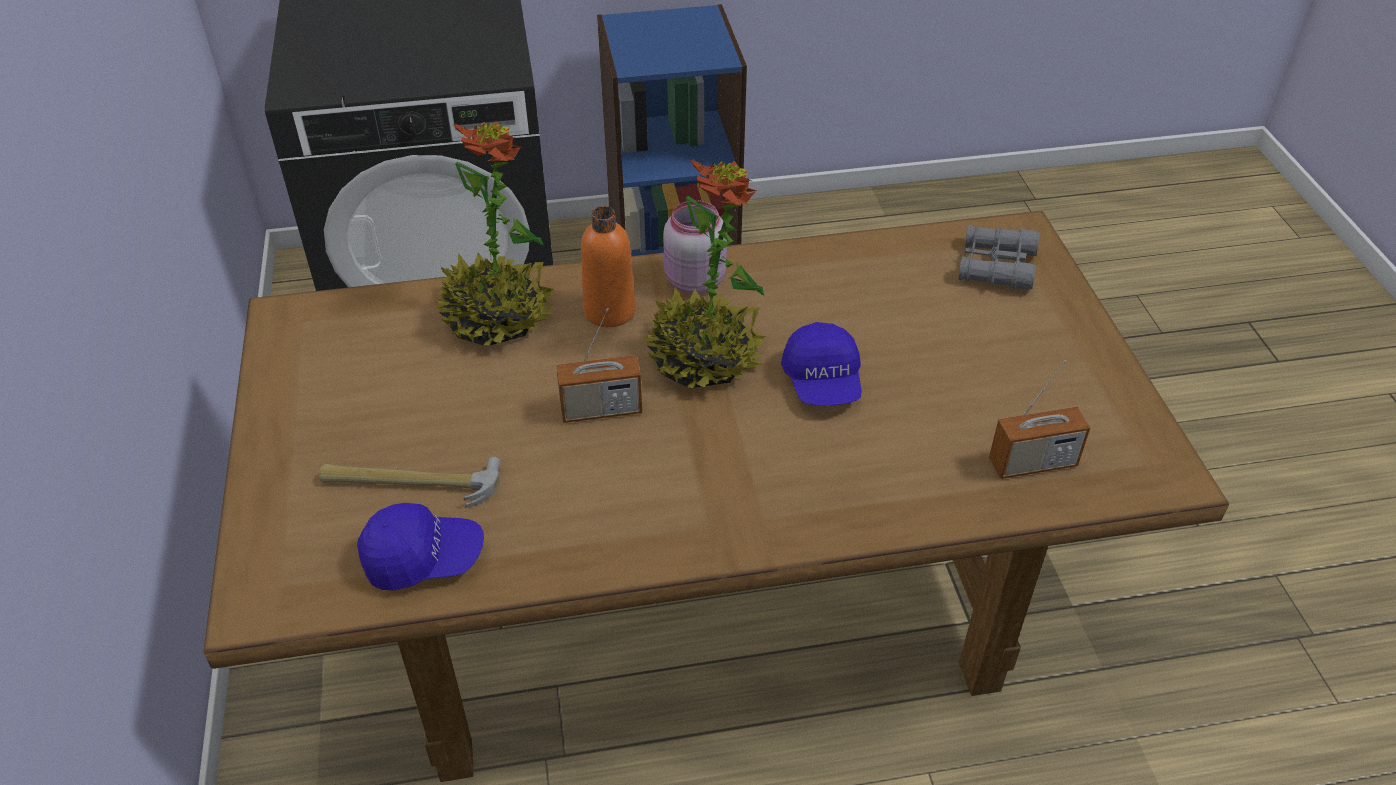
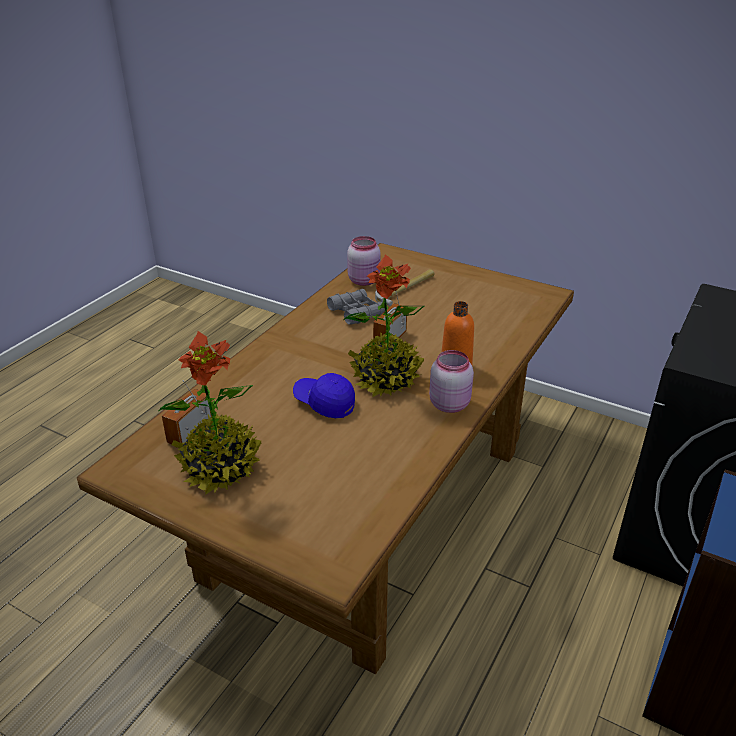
camera: 130 degrees right, 10 degrees down
blue cap [357,503,484,591] -> pink jar [347,236,381,286]
potted plant [435,122,556,346] -> potted plant moved to [159,331,261,495]
grey binoculars [959,225,1040,290] -> grey binoculars moved to [327,289,385,325]

